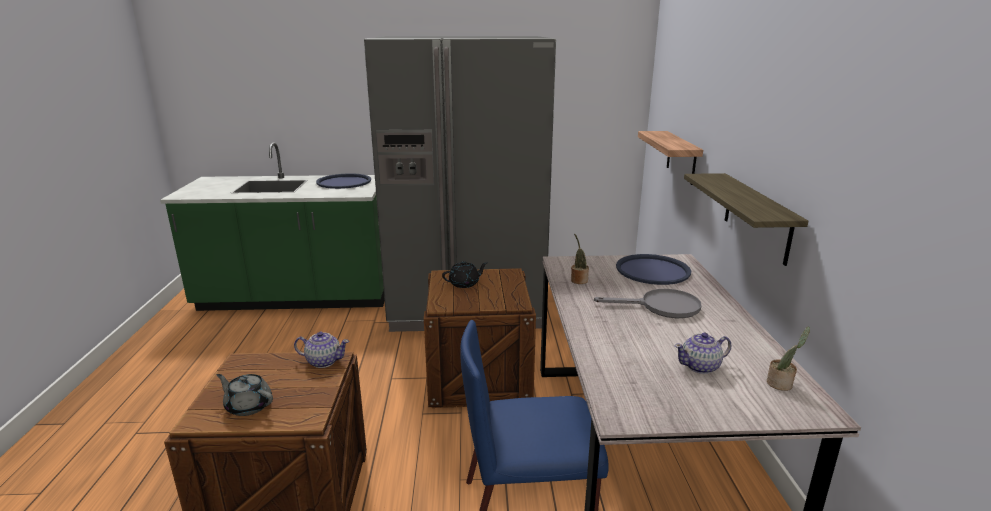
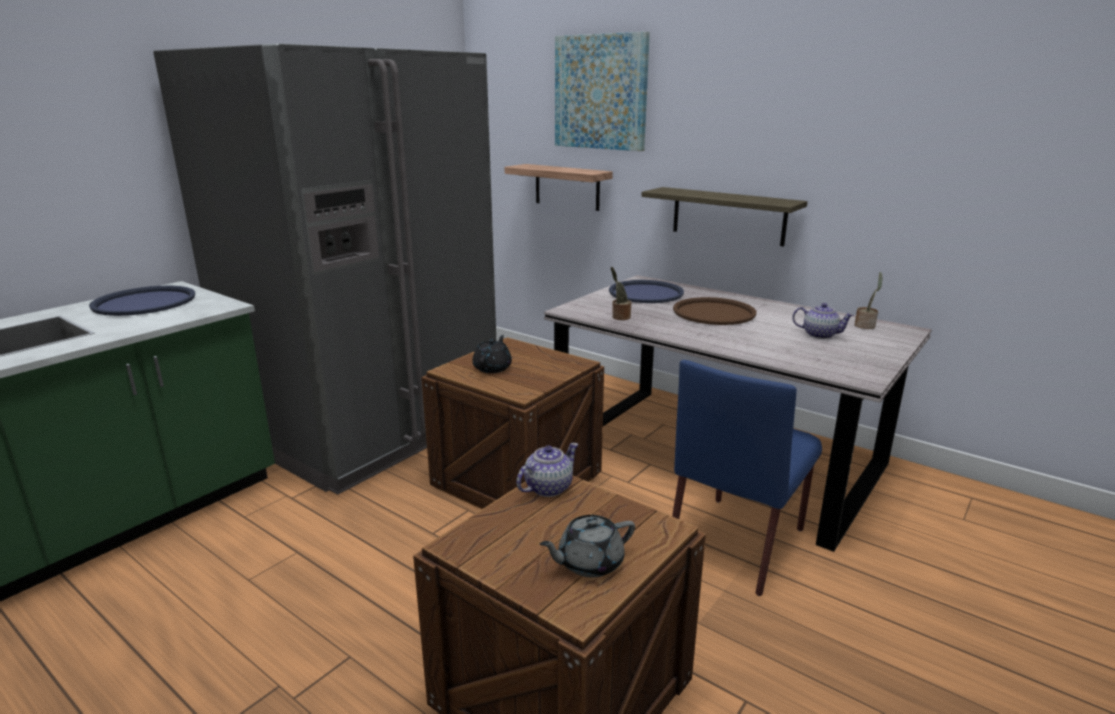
camera: 50 degrees left, 0 degrees up
grey frying pan [594,289,702,318] -> brown tray [673,297,756,325]
teapot [674,332,731,374] -> teapot turned 90 degrees counterclockwise [792,303,854,339]
none -> picture [555,32,650,151]

